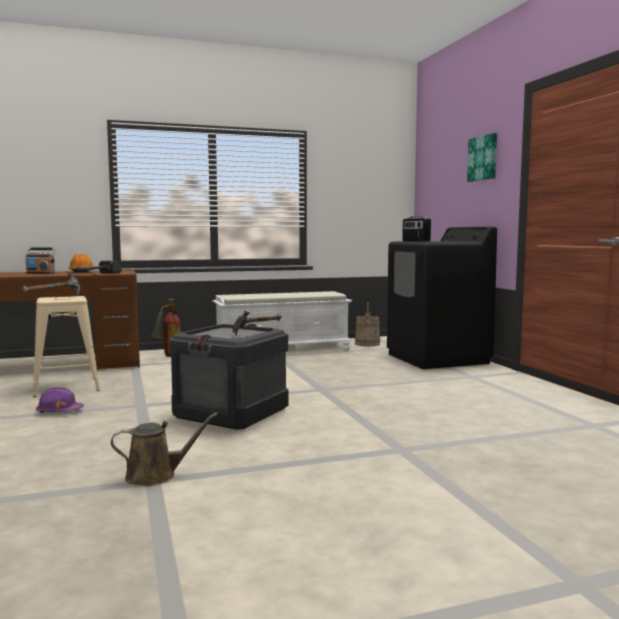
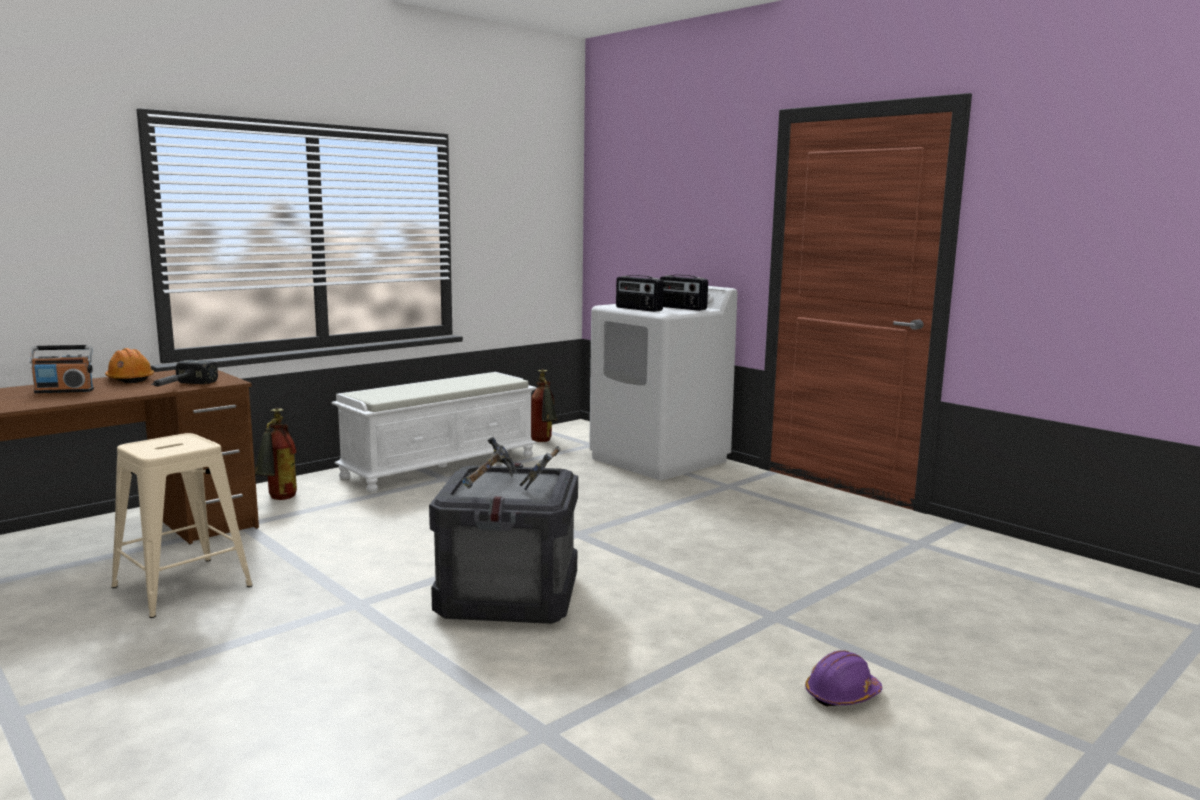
camera: 25 degrees left, 5 degrees up
hammer [22,273,80,297] -> hammer moved to [462,437,517,489]
purple hard hat [36,387,84,413] -> purple hard hat moved to [805,650,882,707]
brown watering can [111,413,218,486] -> none
beige bucket [355,303,380,346] -> fire extinguisher [531,369,557,442]
black washing machine [387,226,497,369] -> white washing machine [589,286,738,480]
picture [467,133,497,182] -> none
none -> radio [660,275,708,311]

